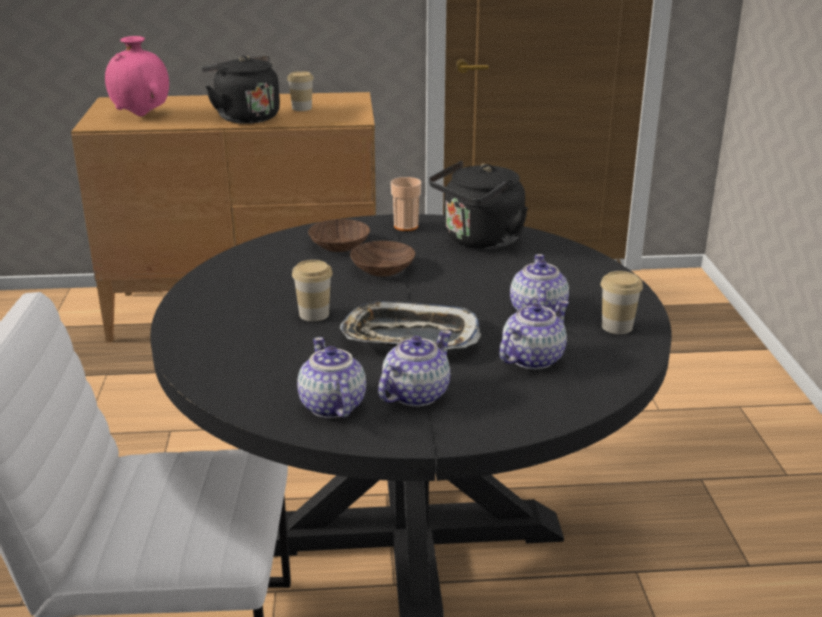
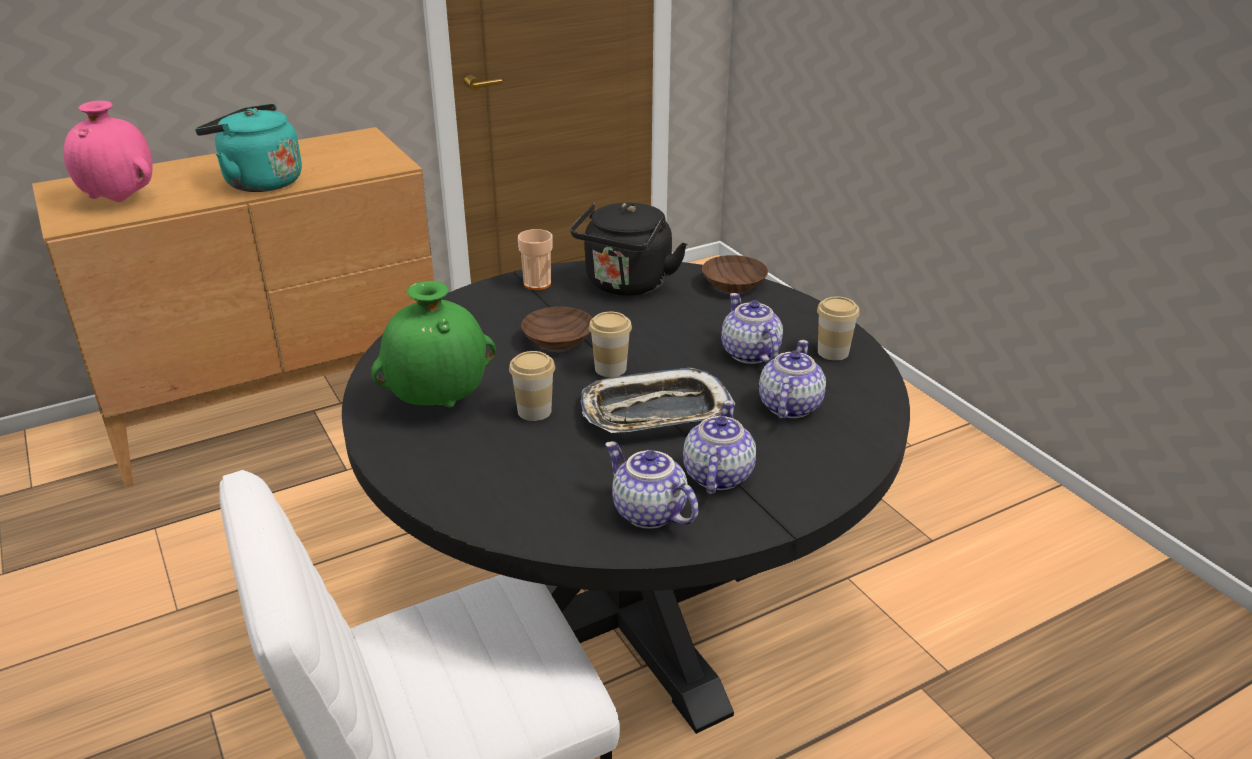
camera: 25 degrees left, 5 degrees up
black kettle [201,55,280,124] -> turquoise kettle [195,104,302,192]
cup [287,71,314,111] -> cup moved to [589,312,632,377]
brown bowl [308,219,370,252] -> brown bowl moved to [702,255,768,293]
none -> green vase [371,281,496,407]

